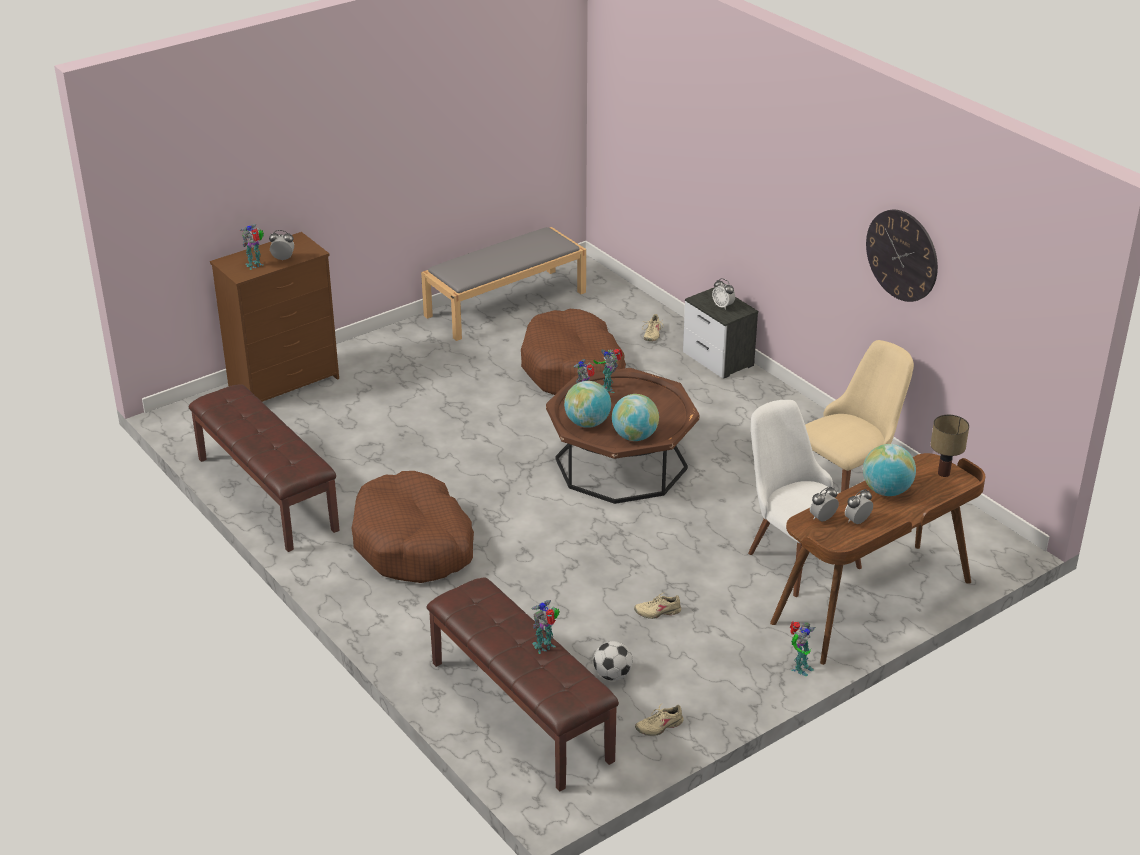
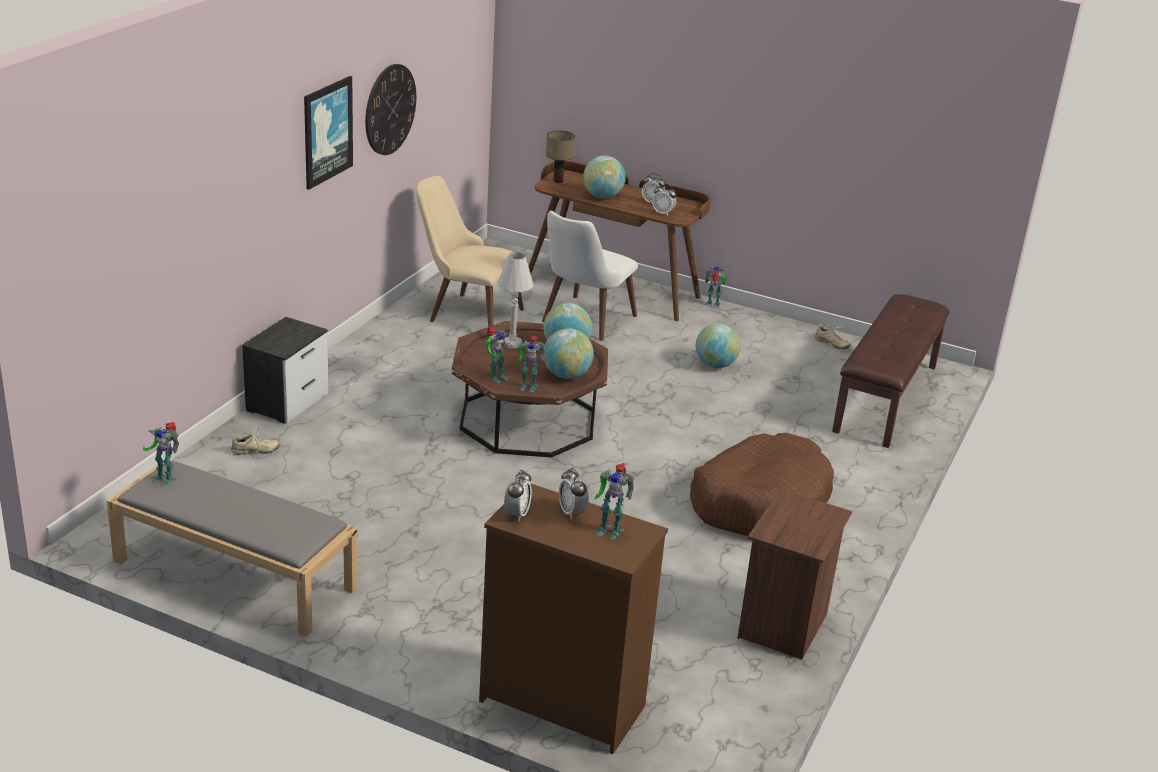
camera: 120 degrees left, 5 degrees down
brown bench [189,384,340,552] -> brown nightstand [737,489,852,659]
brown dog bed [521,309,626,395] -> none
toy robot [531,600,560,654] -> toy robot moved to [143,422,179,486]
football [593,641,633,681] -> none
beige shoe [634,592,681,619] -> globe [696,323,741,368]
alarm clock [712,278,735,310] -> alarm clock moved to [504,470,532,521]
none -> picture [304,76,353,190]
none -> white table lamp [498,252,534,348]

